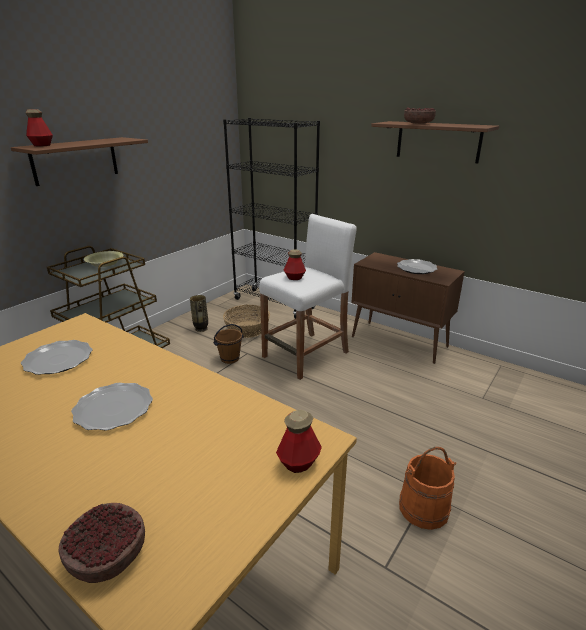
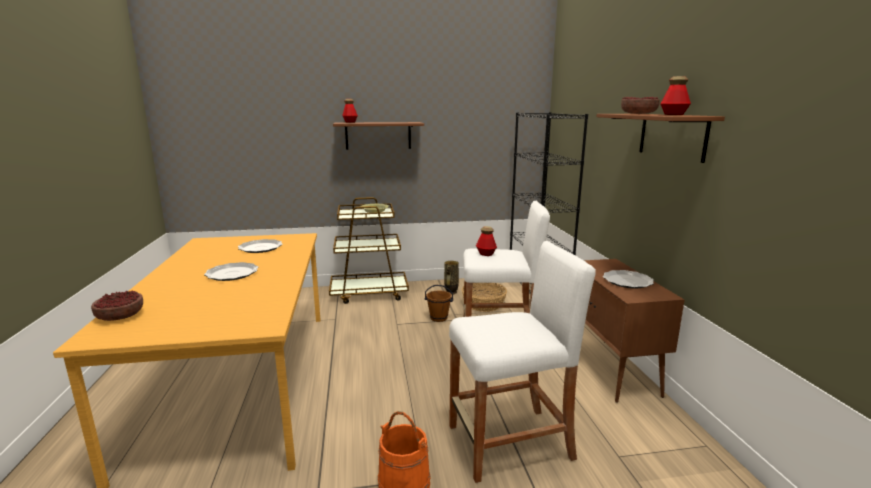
camera: 45 degrees right, 10 degrees down
bottle [276,410,322,473] -> bottle moved to [660,76,691,115]
none -> white stool [449,241,596,483]

